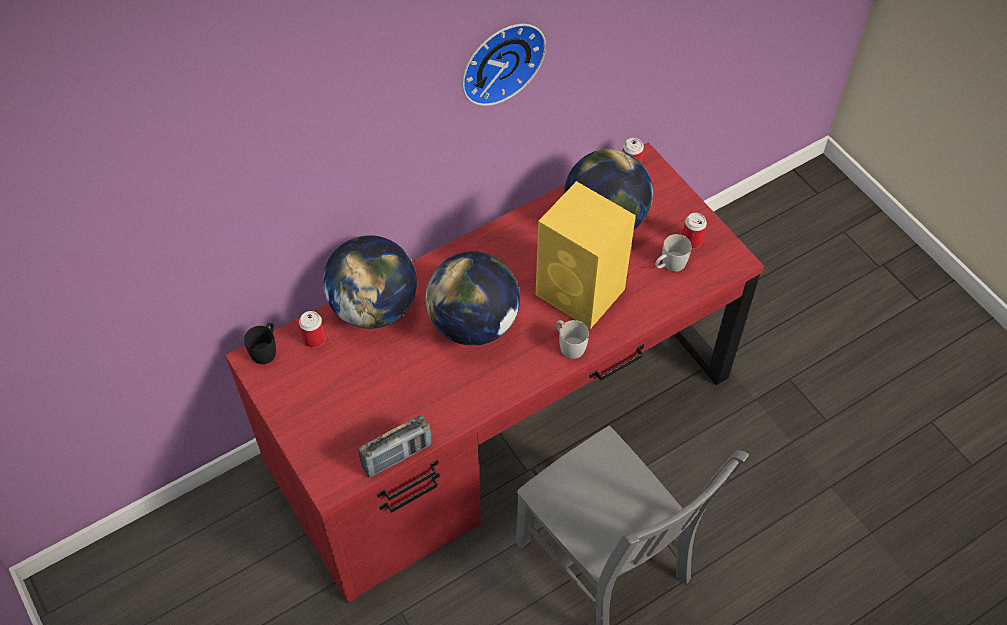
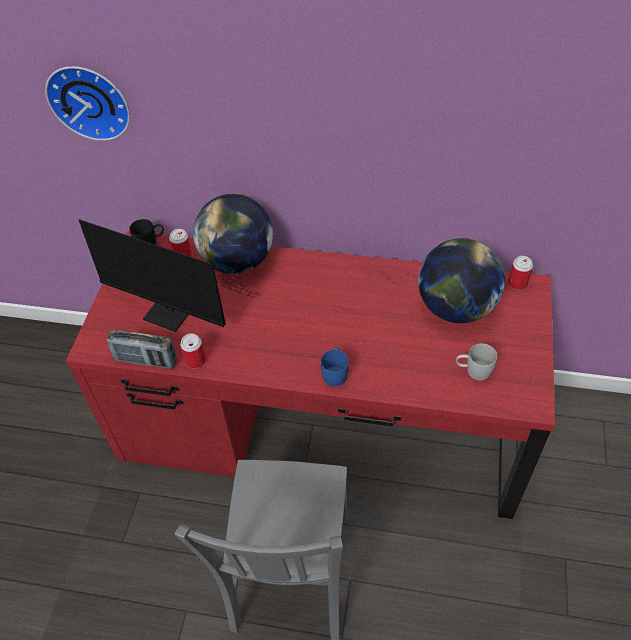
camera: 45 degrees right, 5 degrees down
globe [426,252,520,346] -> none
wall clock [462,24,546,106] -> wall clock moved to [45,66,130,141]
yellow speaker [536,181,636,329] -> none
white mug [556,320,589,359] -> blue mug [321,347,349,387]
can [682,213,707,249] -> can moved to [180,334,206,368]
none -> monitor [79,219,261,332]

